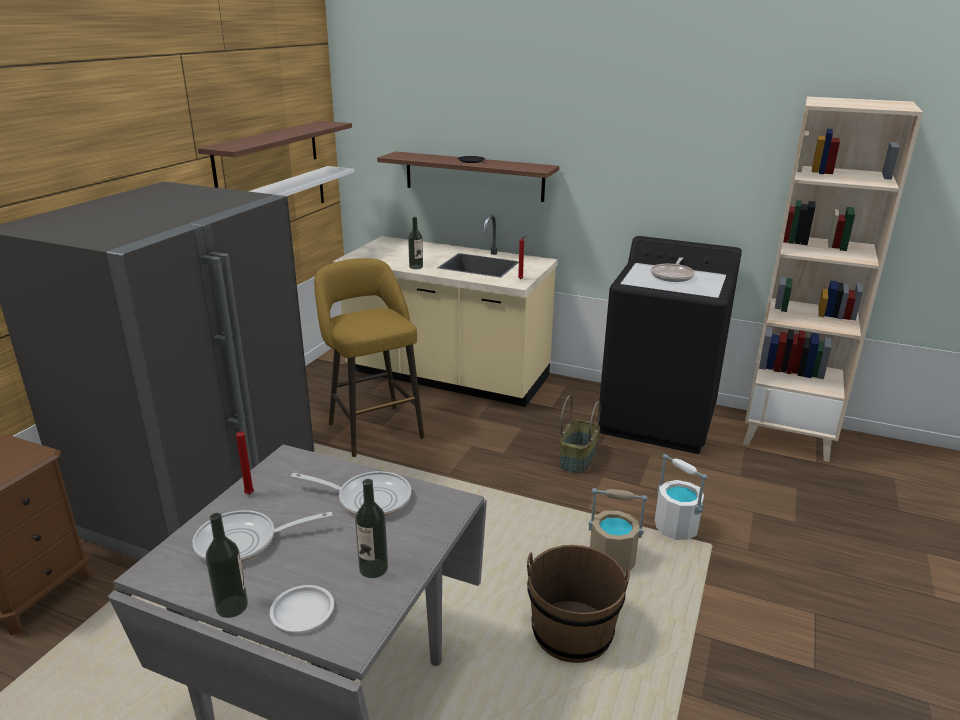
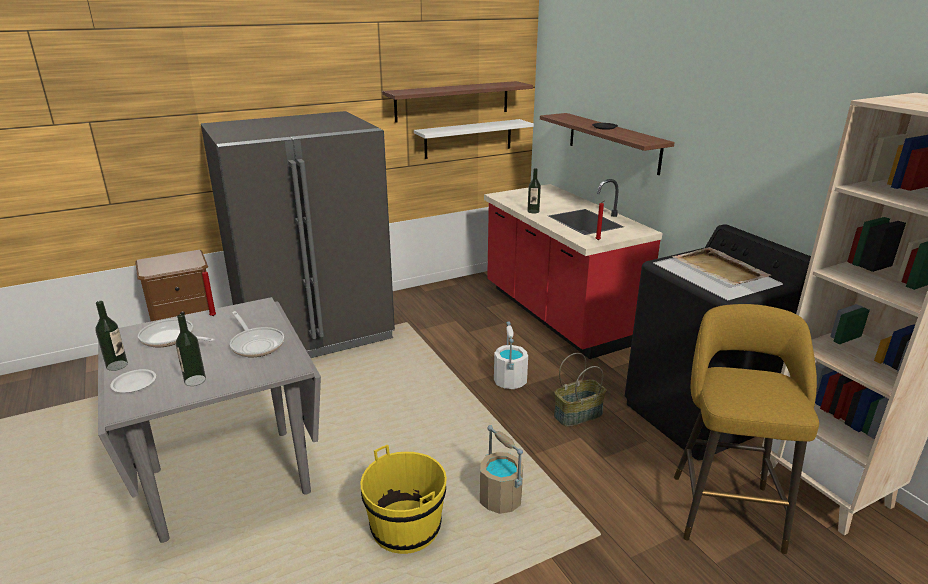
camera: 40 degrees right, 0 degrees up
yellow stool [314,258,424,457] -> yellow stool moved to [674,304,819,554]
beige counter [333,215,558,407] -> red counter [484,179,662,359]
brown bucket [527,545,630,663] -> yellow bucket [361,445,447,554]
frying pan [650,257,695,282] -> beige tray [673,247,771,285]
white bucket [655,454,707,540] -> white bucket moved to [494,321,528,389]

